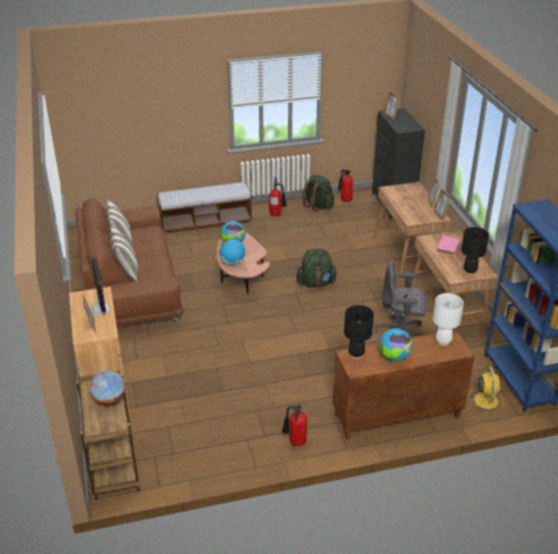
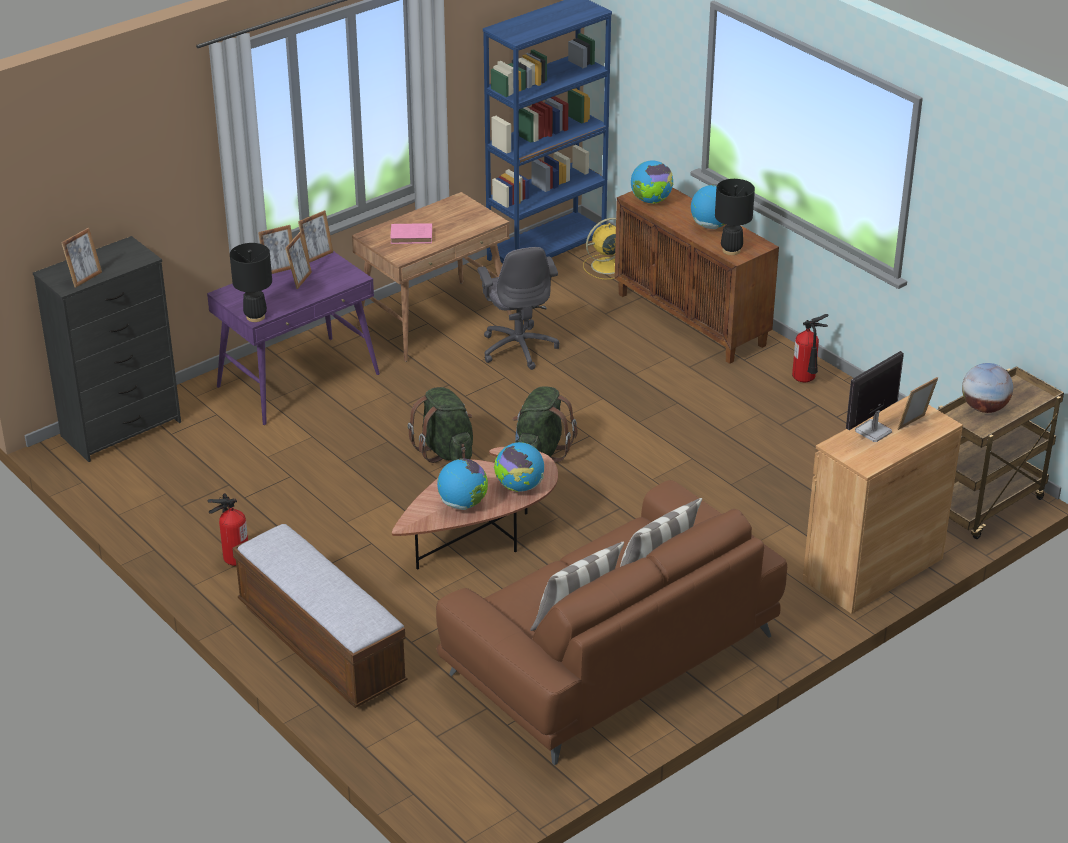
camera: 115 degrees left, 0 degrees up
green backpack [302,175,334,211] -> green backpack moved to [512,386,578,462]
fire extinguisher [338,169,353,202] -> none
brown desk [373,182,451,280] -> purple desk [207,251,380,425]
white table lamp [433,293,464,347] -> globe [631,160,673,204]
black table lamp [461,227,489,275] -> black table lamp moved to [230,243,272,322]
none -> picture frame [285,232,312,289]

